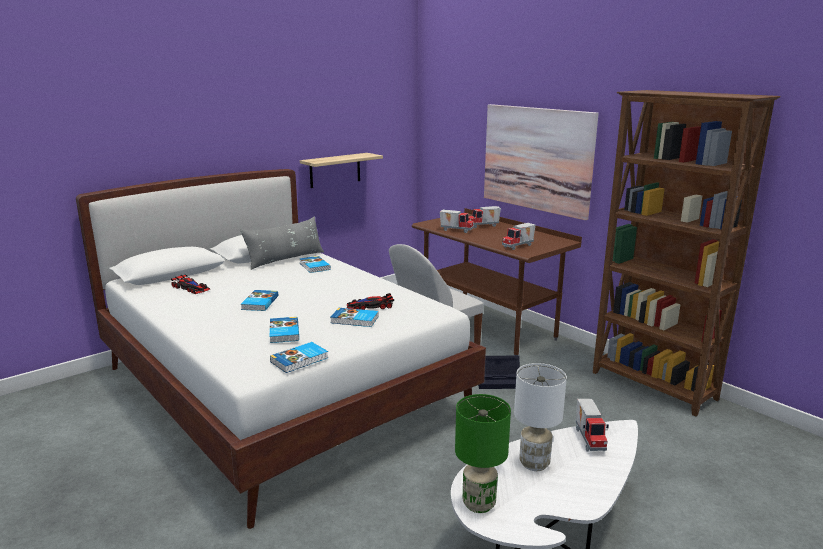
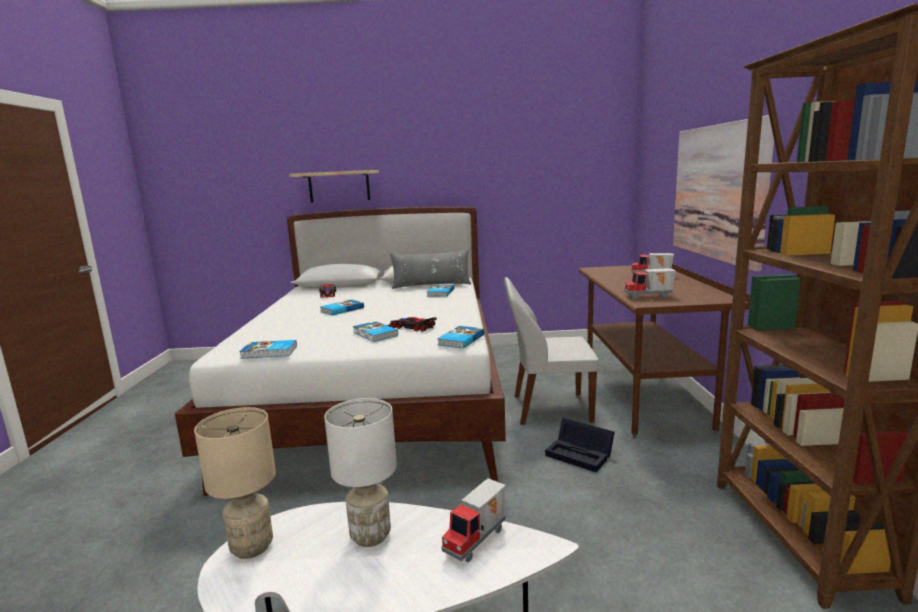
camera: 40 degrees right, 5 degrees down
book [270,317,299,343] -> book moved to [437,326,484,349]
shelf [300,153,383,188] -> shelf moved to [289,170,379,202]
toy truck [440,210,474,233] -> none
green table lamp [455,394,511,513] -> beige table lamp [194,407,276,559]

